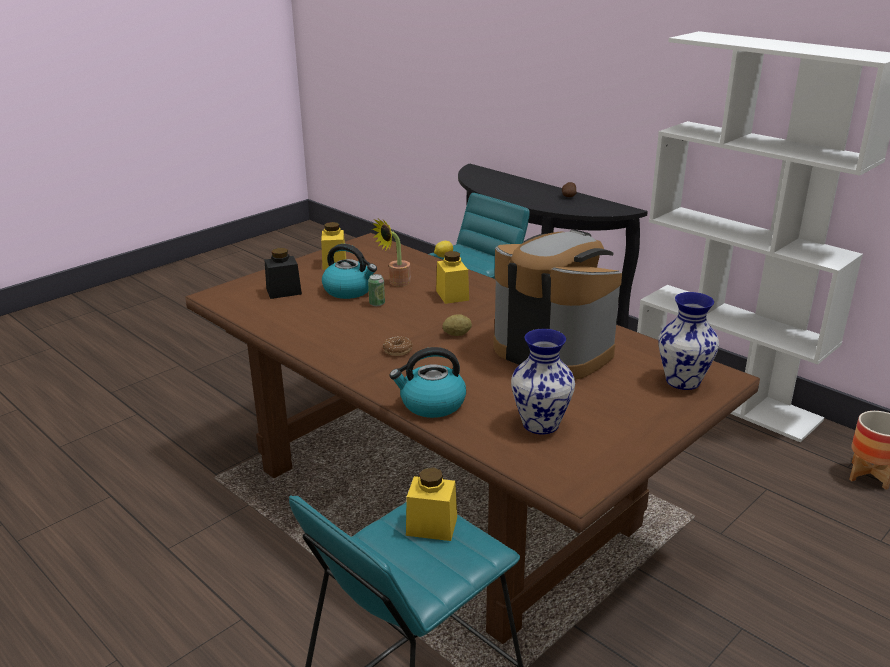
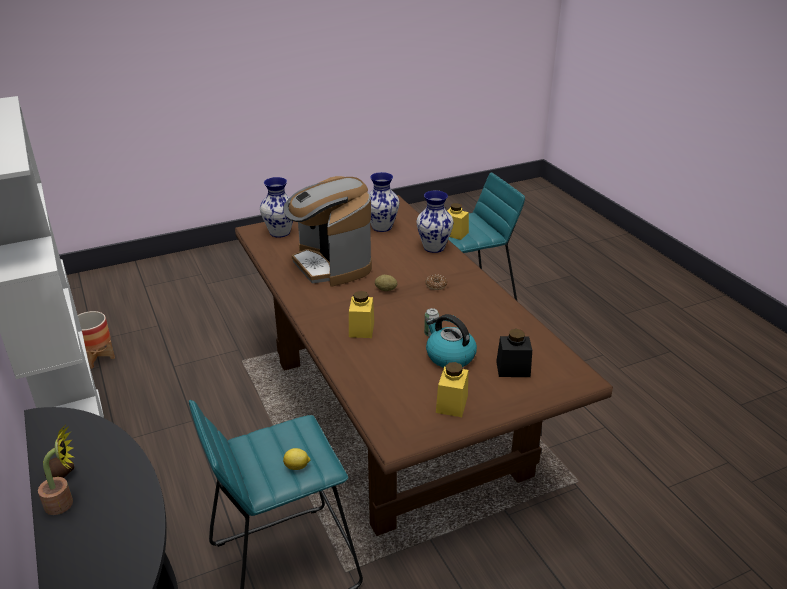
camera: 160 degrees left, 5 degrees up
potted plant [372,219,411,286] -> potted plant moved to [38,426,73,515]
kettle [389,347,466,418] -> vase [416,191,454,253]

